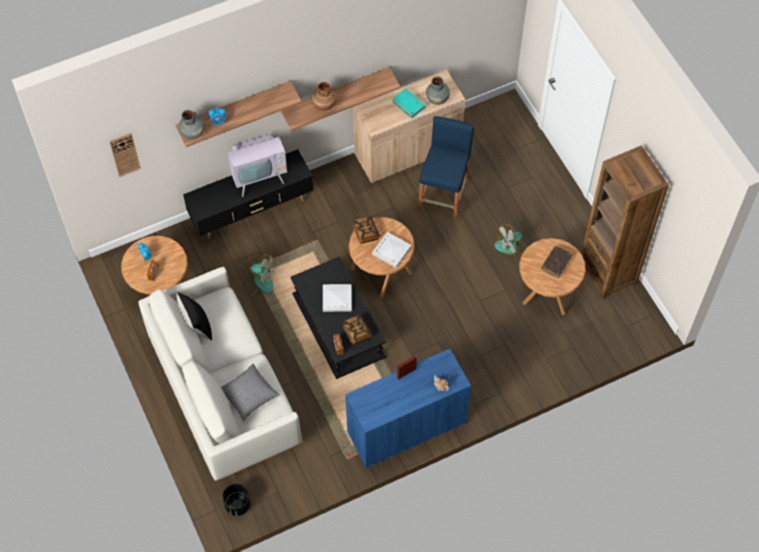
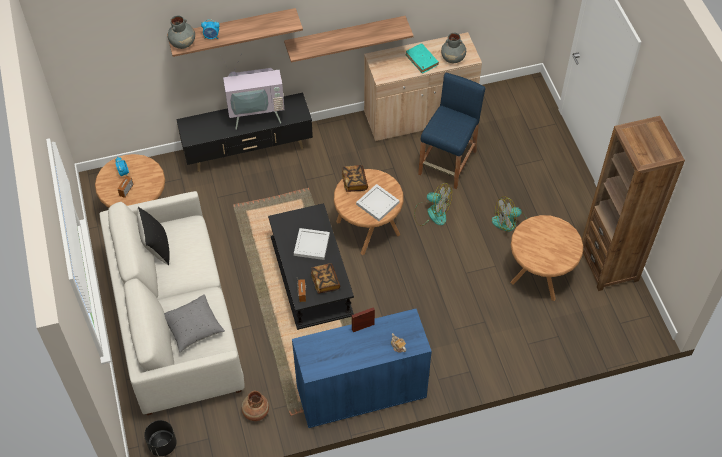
camera: 10 degrees right, 5 degrees down
wall clock [109,133,141,177] -> none
fan [242,254,275,296] -> fan moved to [414,183,452,226]
brown vase [311,82,336,111] -> brown vase moved to [241,391,269,421]
brown book [541,246,572,278] -> none

